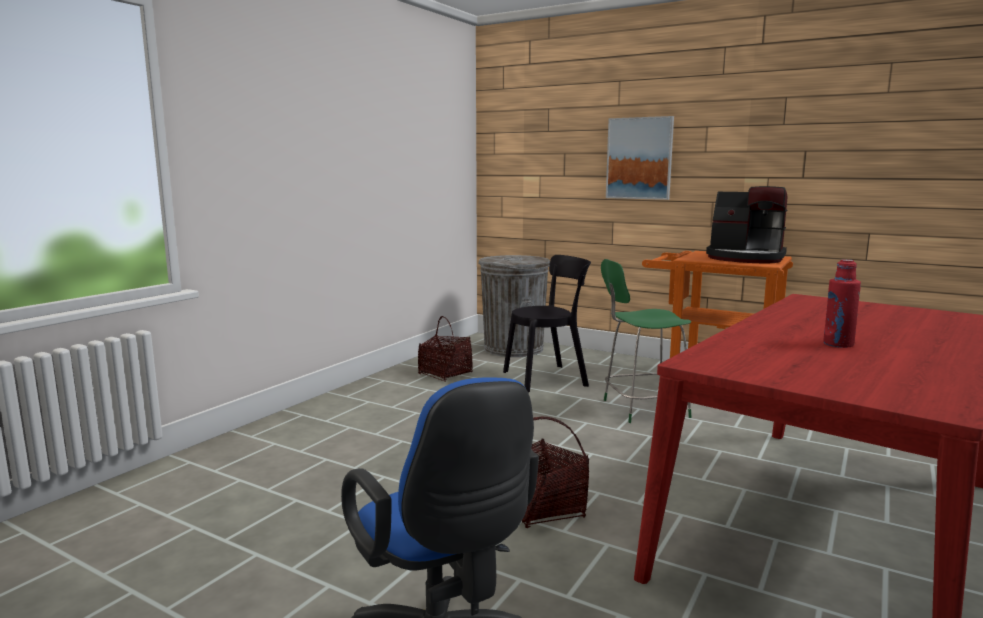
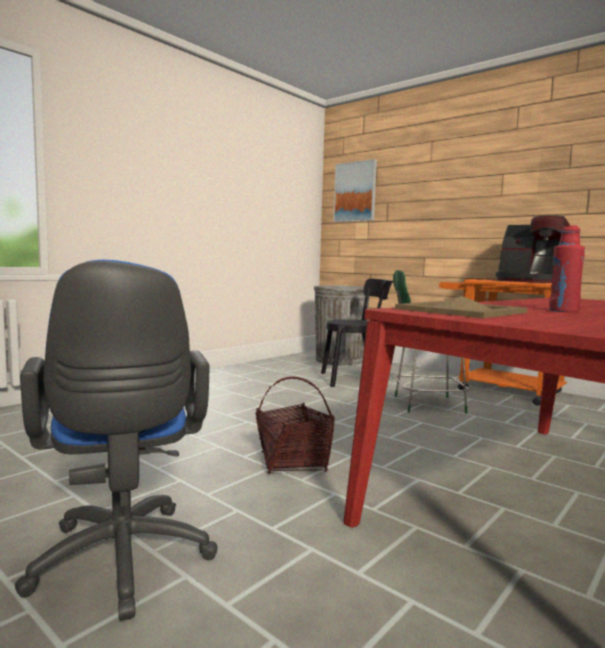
camera: 10 degrees right, 5 degrees down
basket [418,316,473,382] -> none
picture [606,116,674,200] -> picture moved to [333,159,377,222]
none -> beige tray [395,296,528,318]

